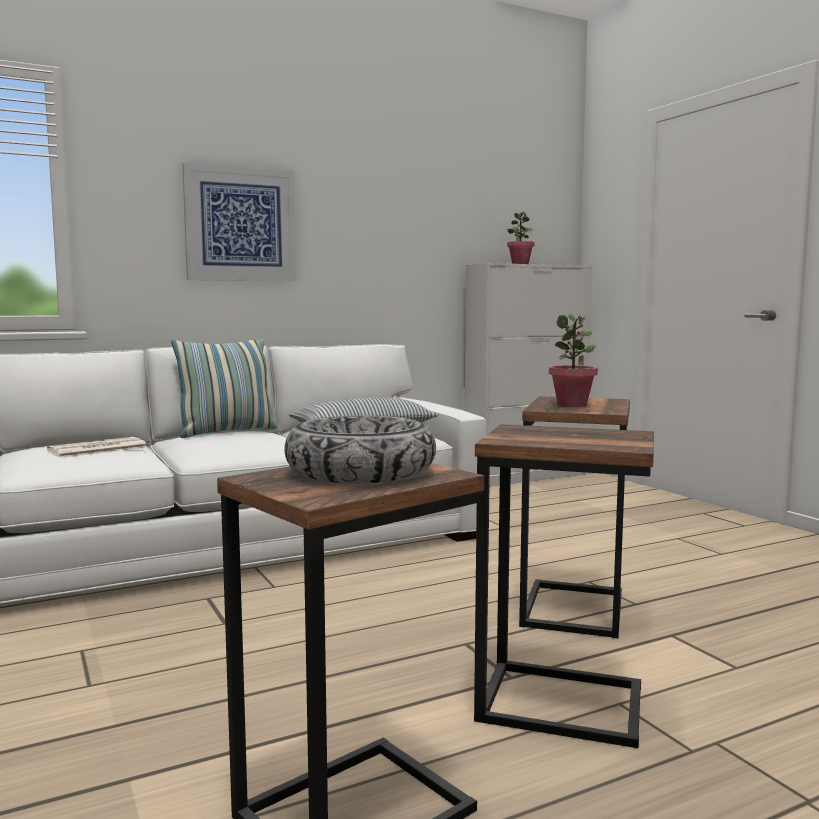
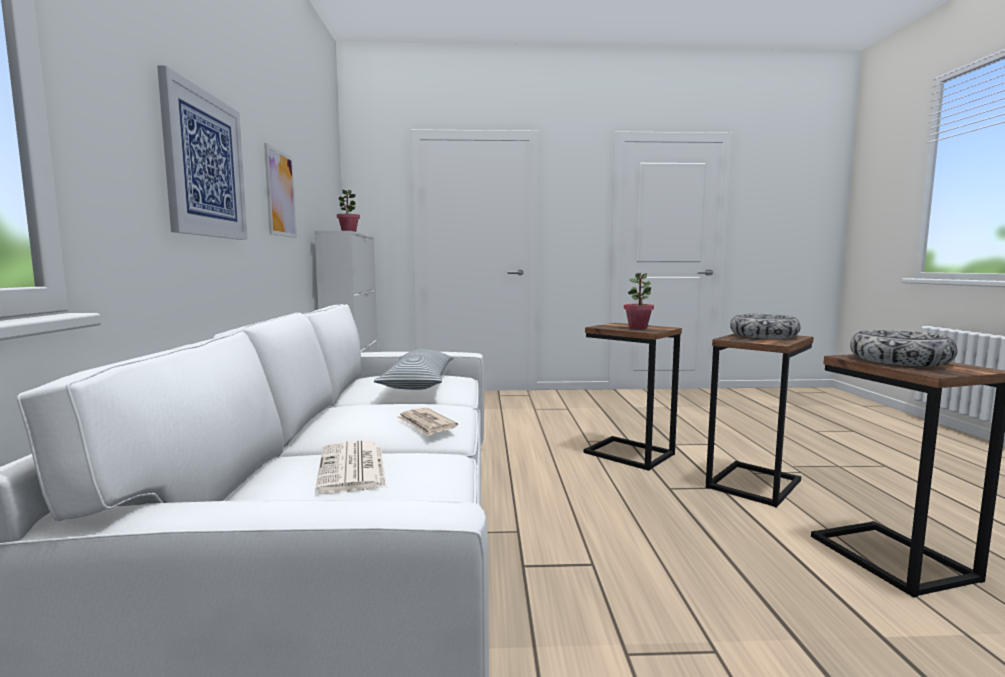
camera: 65 degrees left, 0 degrees up
pillow [171,339,278,438] -> none
none -> picture [264,143,297,238]
none -> newspaper [397,408,458,436]
none -> bowl [730,314,801,339]

